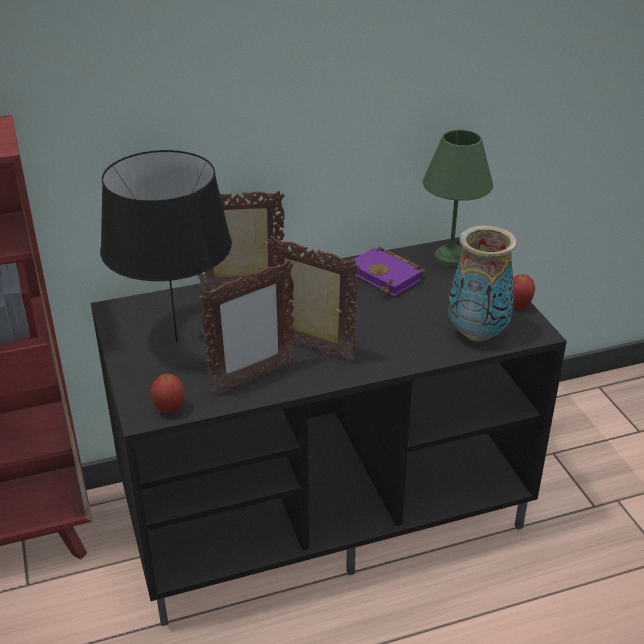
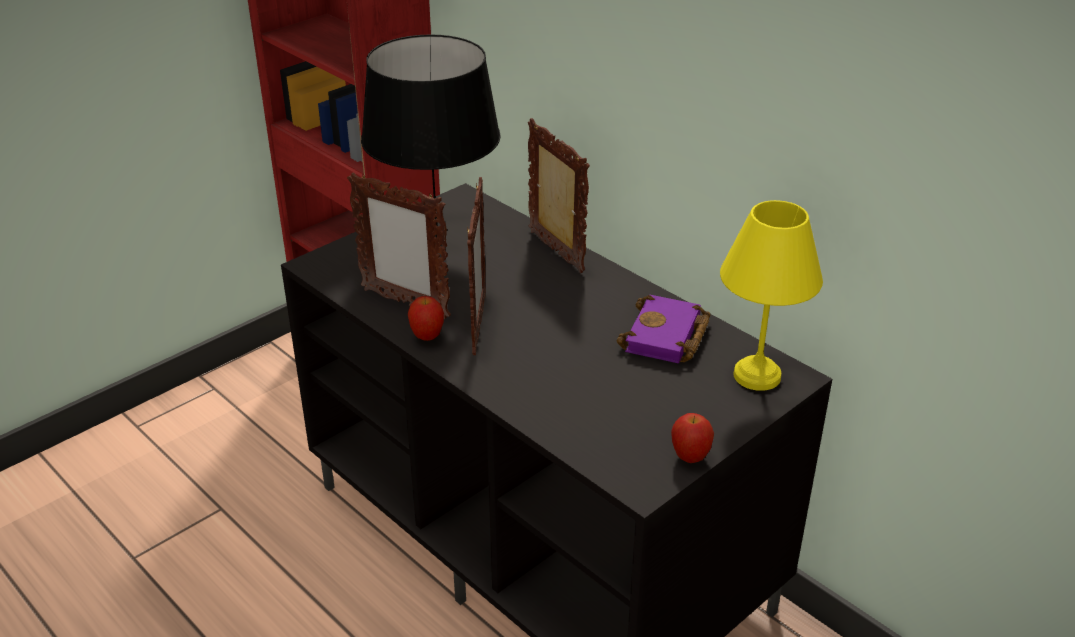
camera: 65 degrees right, 0 degrees up
apple [151,374,185,413] -> apple moved to [408,296,444,341]
green table lamp [423,130,493,267] -> yellow table lamp [720,200,823,391]
vase [448,226,517,342] -> none

